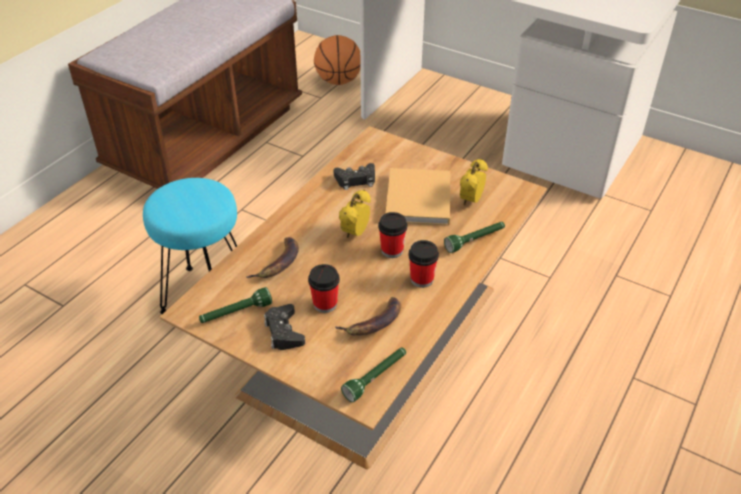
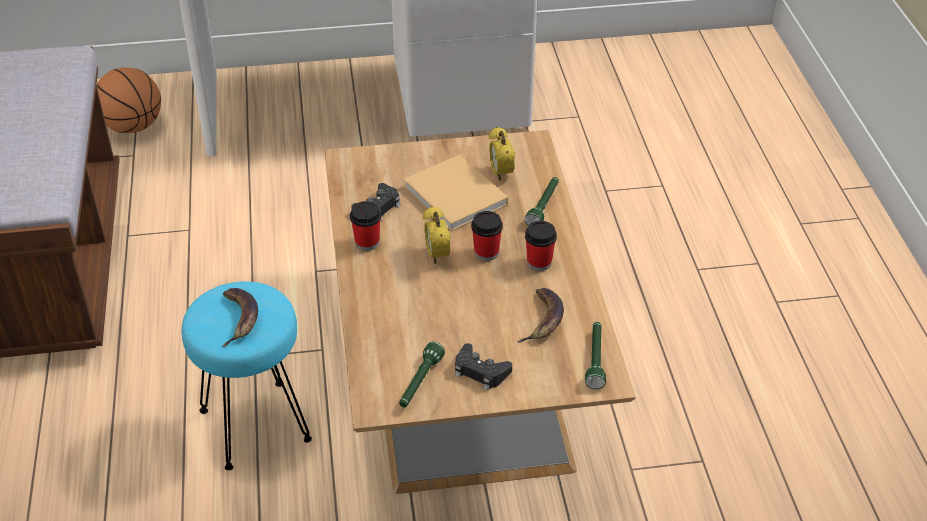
camera: 40 degrees left, 0 degrees up
banana [246,237,299,278] -> banana moved to [222,288,258,347]
cup [308,264,340,313] -> cup moved to [350,201,381,251]

